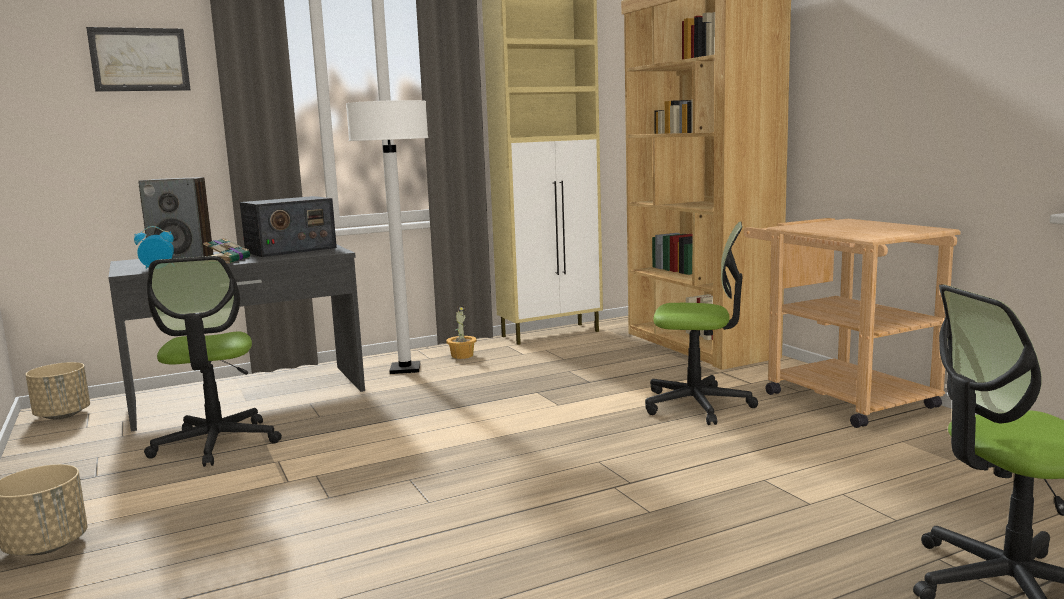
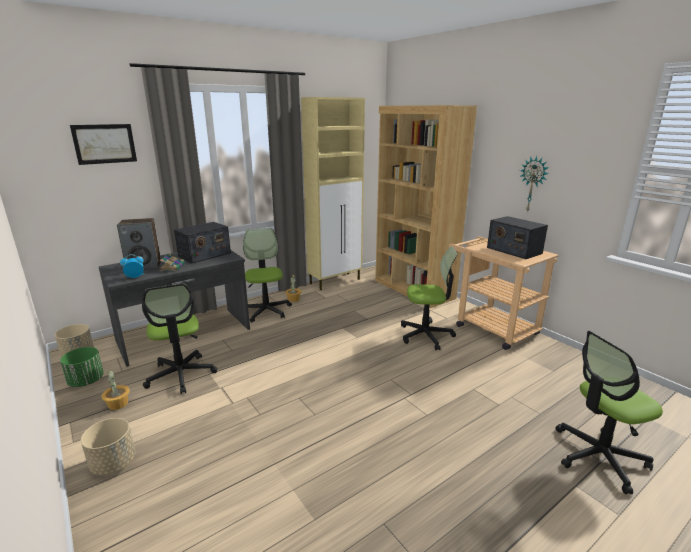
camera: 10 degrees left, 10 degrees up
white floor lamp [346,100,428,374] -> office chair [243,228,292,322]
none -> green planter [60,347,104,387]
none -> potted plant [102,370,130,410]
none -> radio [487,216,548,259]
none -> wall clock [520,156,549,212]

